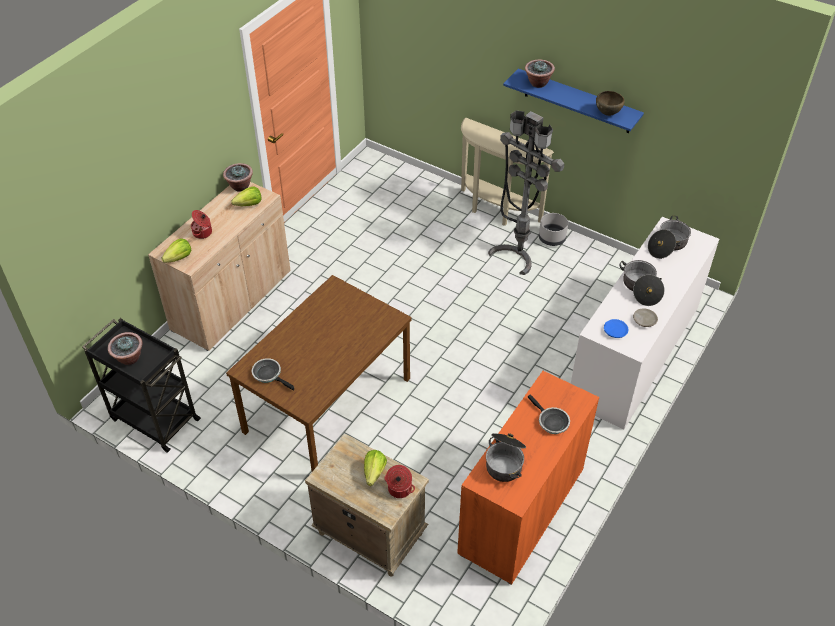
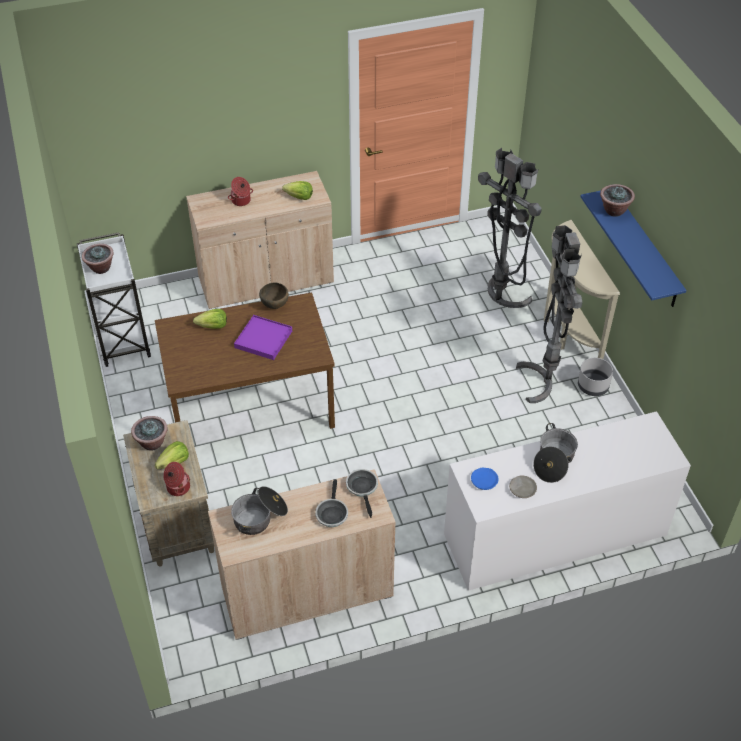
camera: 40 degrees right, 0 degrees up
black cart [82,318,201,453] -> white cart [77,232,151,367]
lettuce [162,238,191,263] -> lettuce moved to [193,309,227,329]
potted plant [223,163,253,192] -> potted plant moved to [131,416,168,451]
frying pan [252,358,294,390] -> frying pan moved to [346,469,378,518]
orange cabinet [457,371,599,584] -> beige cabinet [208,469,396,640]
brown bowl [596,91,625,116] -> brown bowl moved to [259,283,289,309]
cooking pot [648,216,691,259] -> none
none -> purple tray [234,315,292,360]
none -> grey floor lamp [478,148,542,308]

